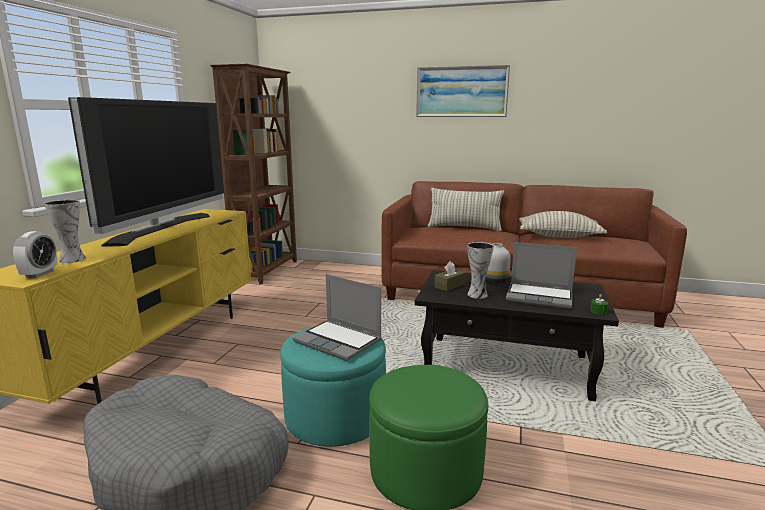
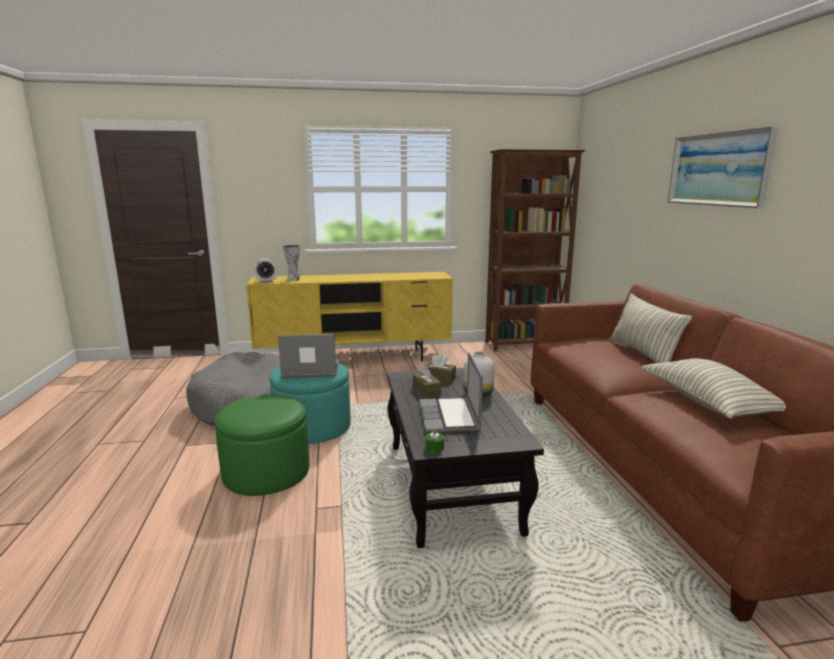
camera: 65 degrees right, 0 degrees up
television [68,97,224,247] -> none
laptop [292,274,382,361] -> laptop turned 75 degrees clockwise [278,334,339,378]
vase [467,242,494,299] -> brown tissue box [413,365,441,399]

